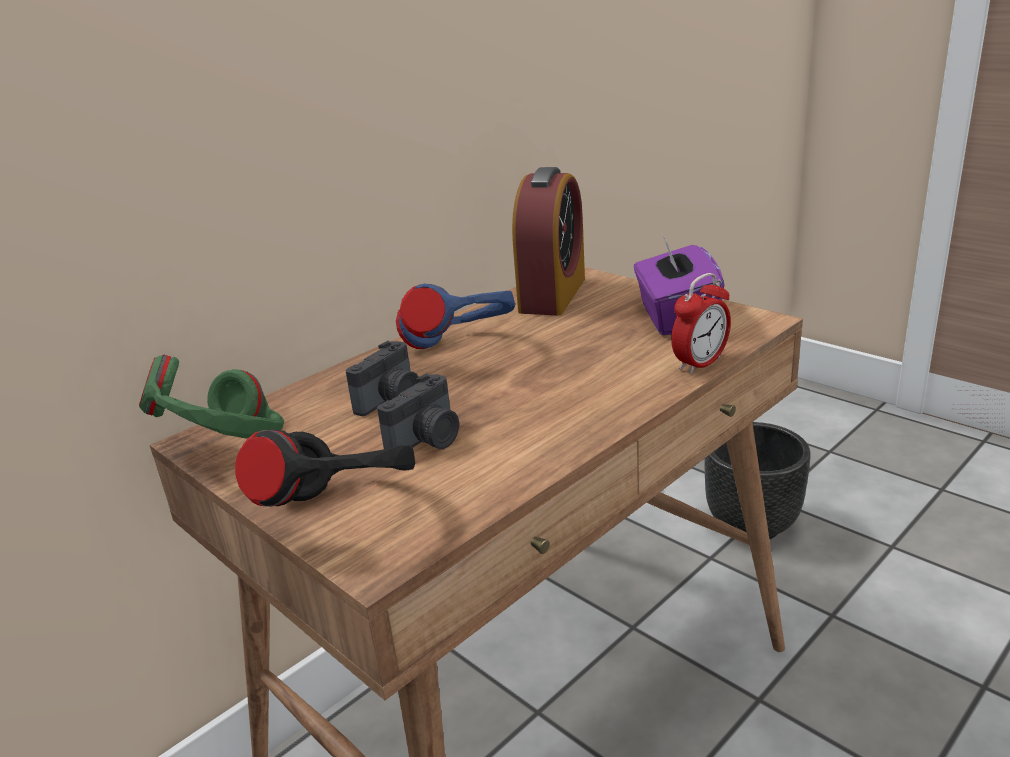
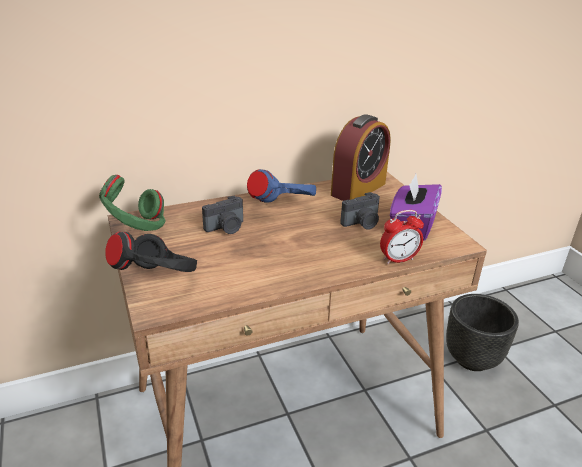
camera: 20 degrees right, 5 degrees up
camera [377,373,459,449] -> camera moved to [340,192,380,230]

